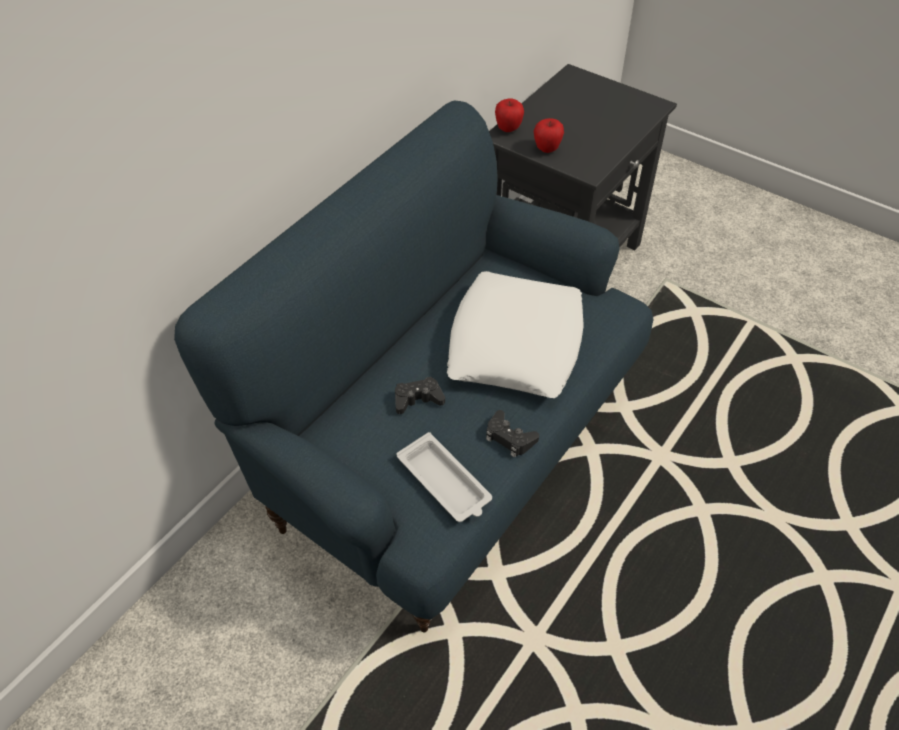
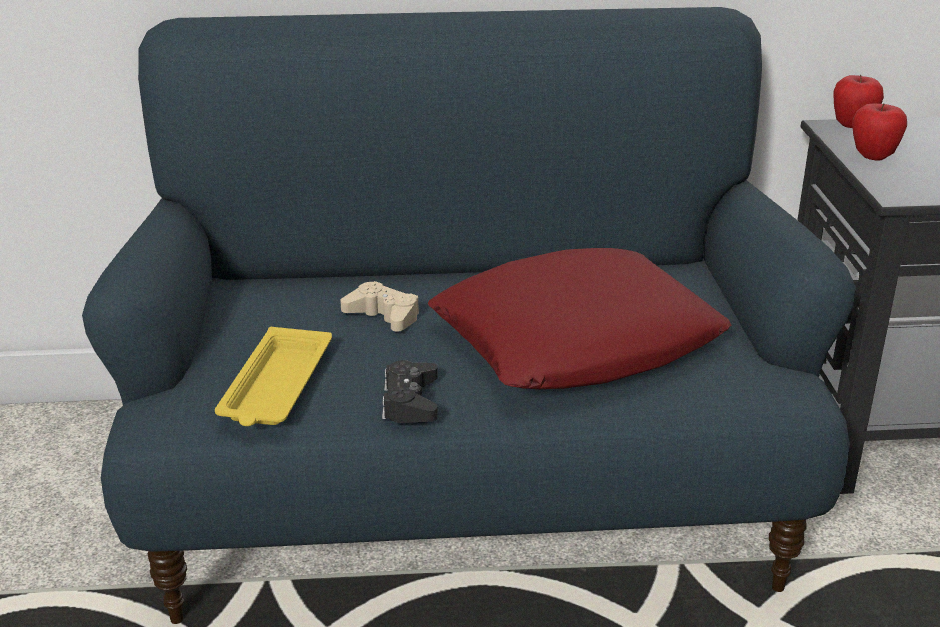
camera: 50 degrees right, 20 degrees down
black game controller [395,377,445,414] -> beige game controller [340,281,419,332]
white tray [397,432,492,522] -> yellow tray [215,327,332,426]
white pillow [447,271,584,398] -> red pillow [428,248,732,389]

